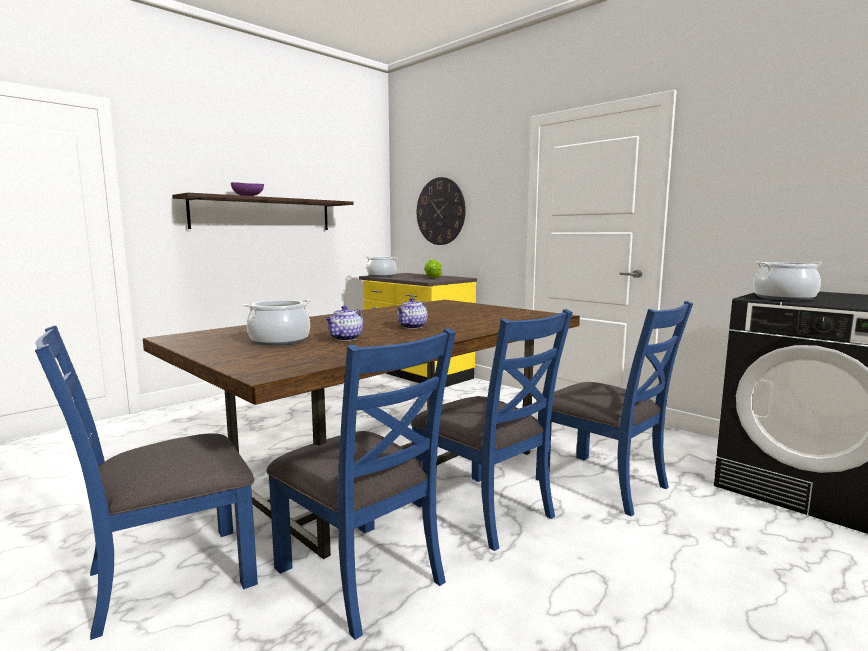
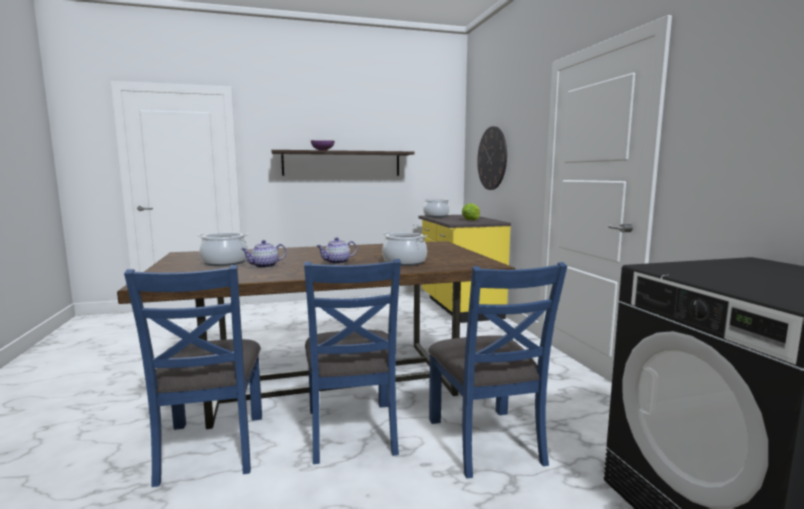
camera: 30 degrees right, 0 degrees up
blue chair [35,325,258,640] -> none
cooking pot [753,262,823,301] -> cooking pot moved to [382,232,427,266]

